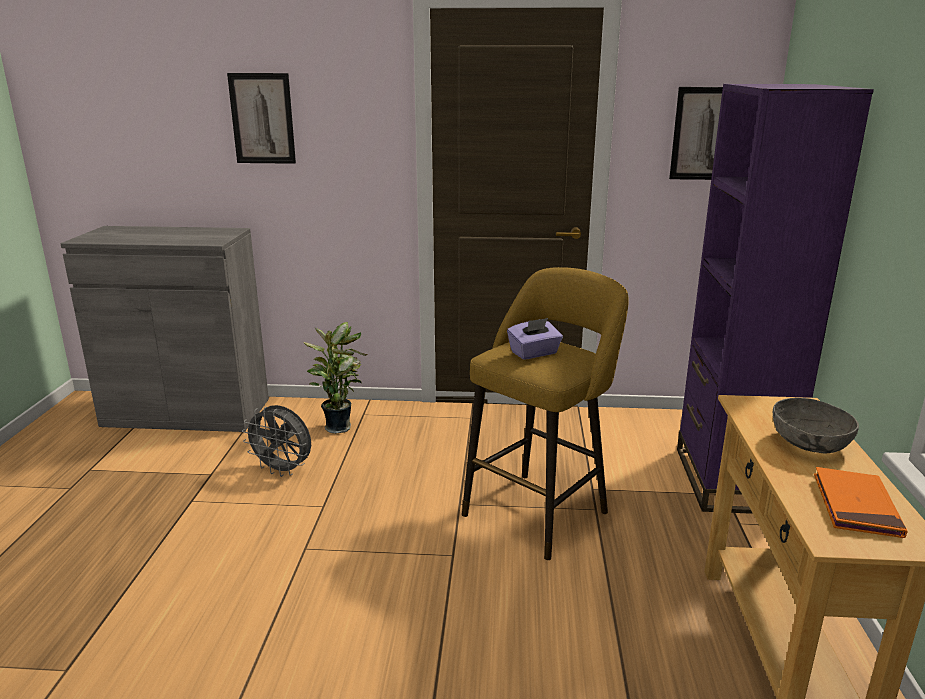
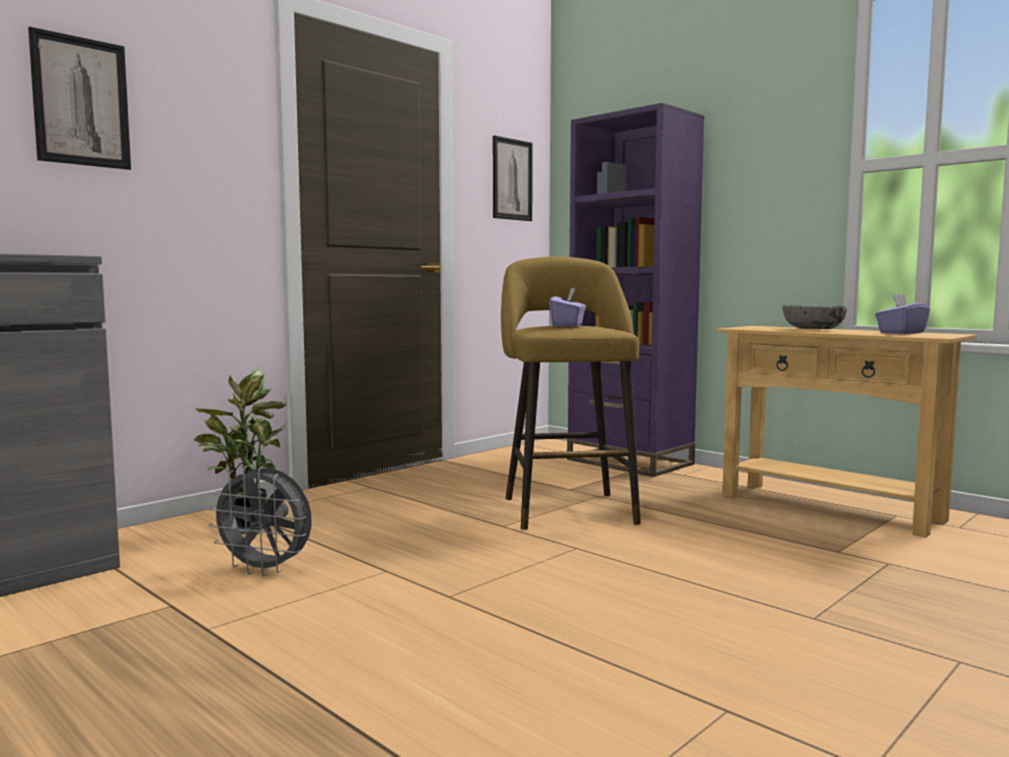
camera: 50 degrees left, 15 degrees down
grey fan [242,405,311,477] -> grey fan turned 45 degrees clockwise [208,466,312,576]
orange book [814,467,908,538] -> purple tissue box [875,294,930,334]

